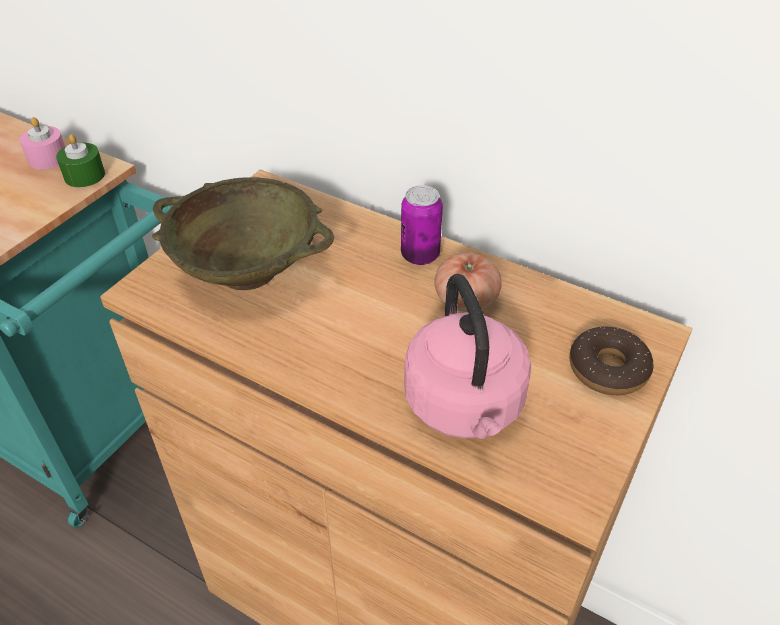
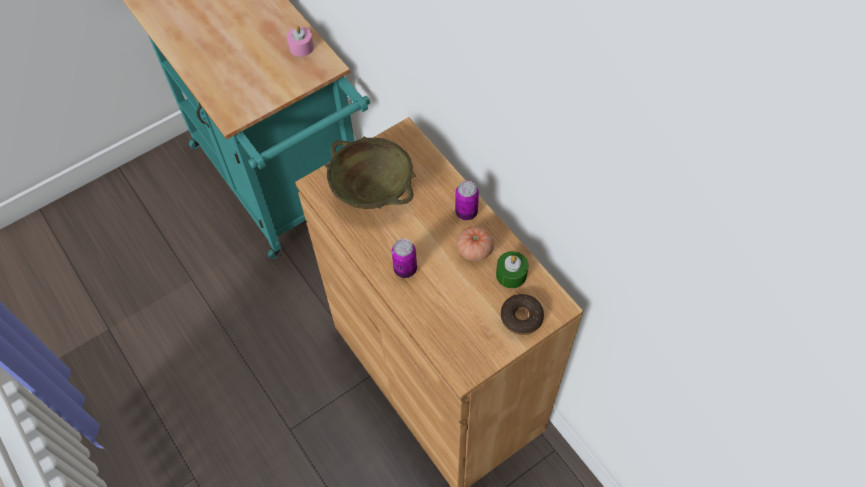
camera: 25 degrees right, 15 degrees up
green candle [56,134,105,187] -> green candle moved to [496,251,529,288]
pink kettle [404,274,531,439] -> none
none -> can [392,239,417,278]

